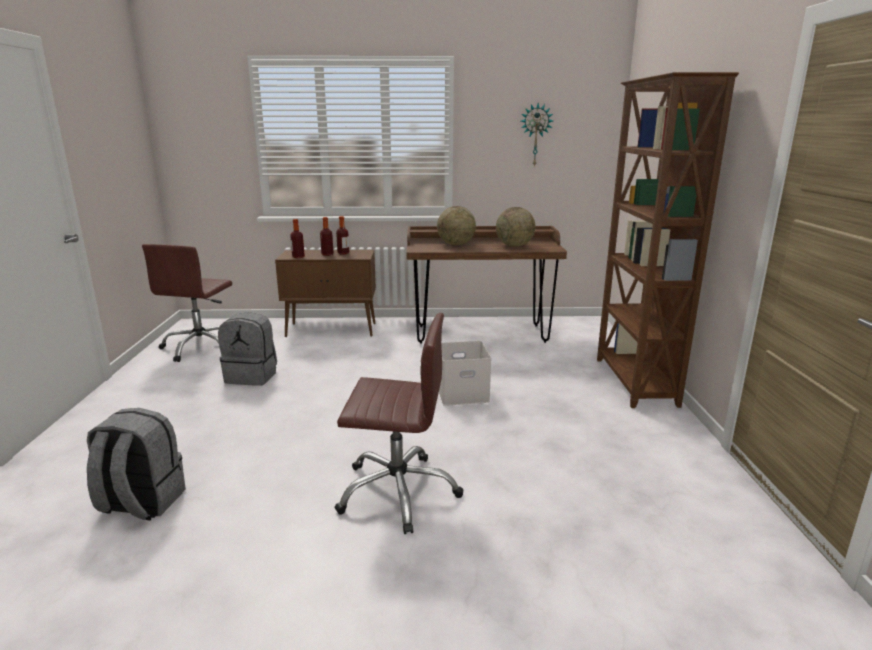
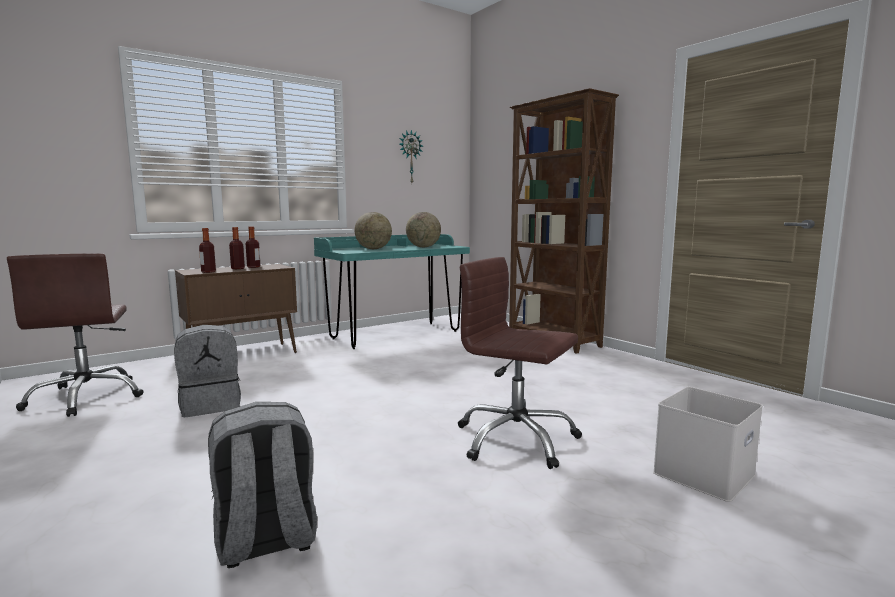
camera: 35 degrees left, 10 degrees down
brown office chair [335,313,463,534] -> brown office chair turned 120 degrees counterclockwise [458,257,582,469]
brown desk [406,226,567,344] -> turquoise desk [314,234,470,349]
white storage box [439,341,491,406] -> white storage box moved to [653,387,763,502]

